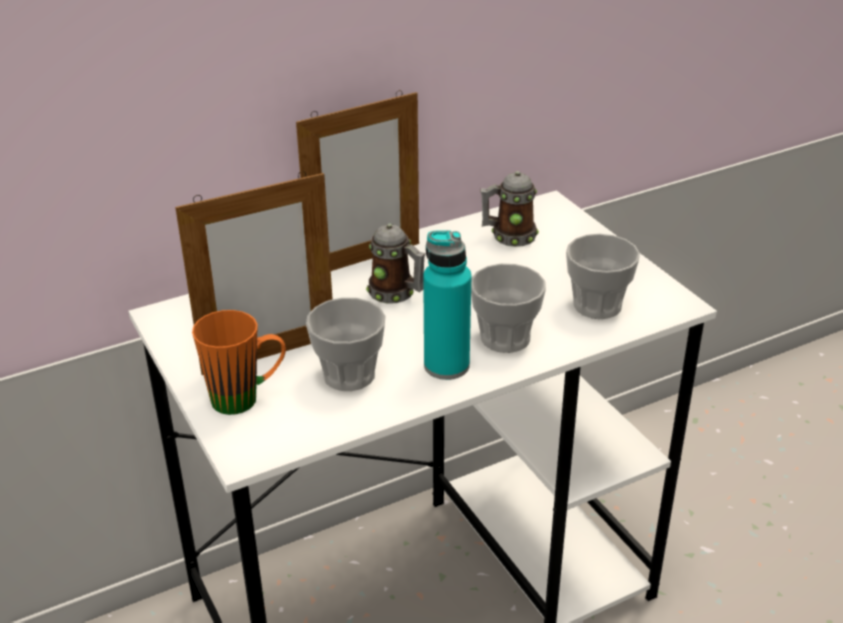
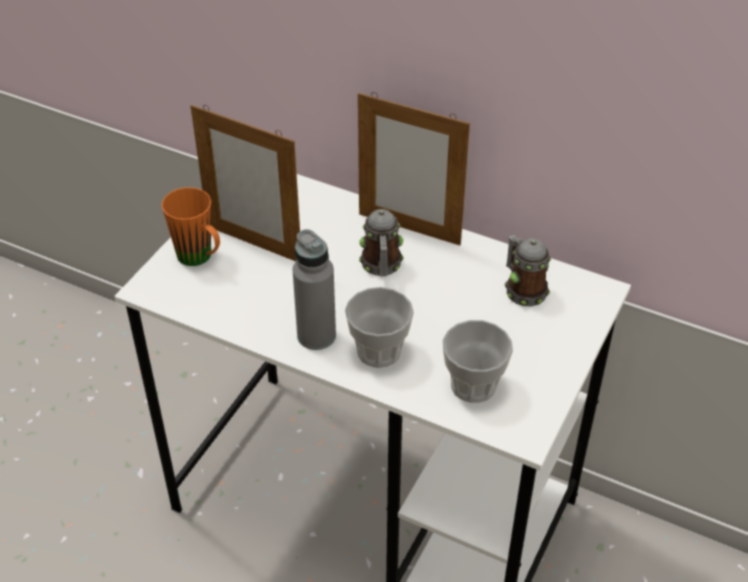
camera: 55 degrees right, 10 degrees up
cup [306,298,386,391] -> none
turquoise bottle [423,230,471,380] -> grey bottle [293,229,336,350]

